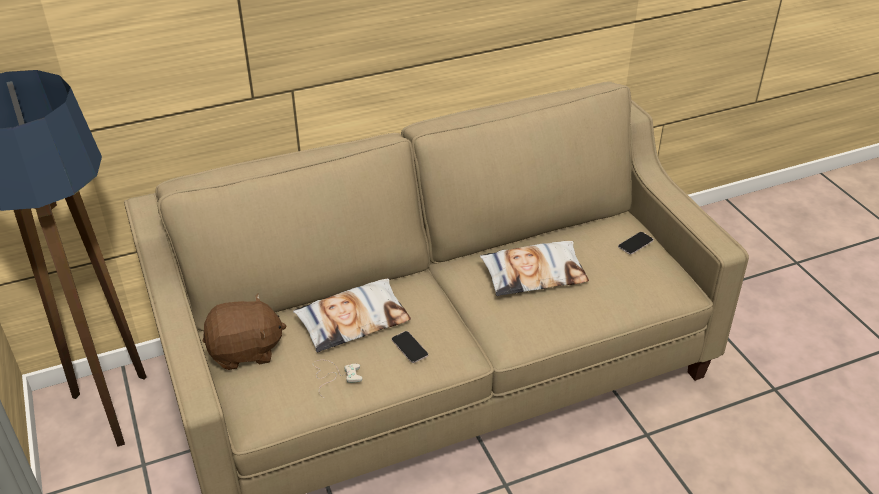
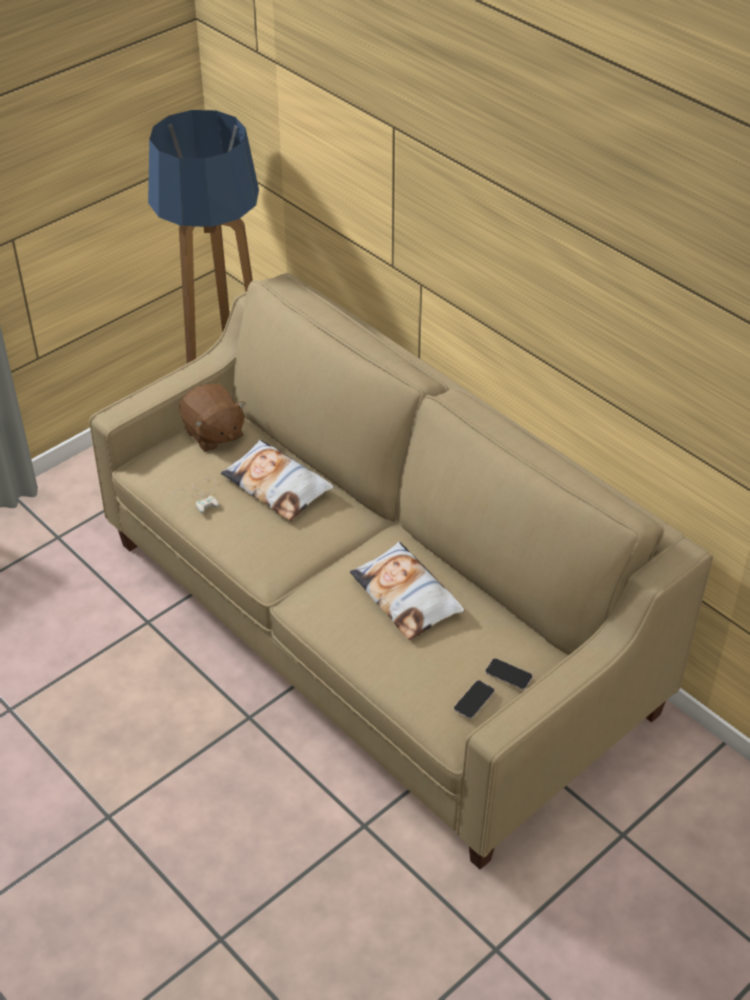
camera: 70 degrees right, 5 degrees up
phone [391,331,428,363] -> phone moved to [454,680,495,719]

